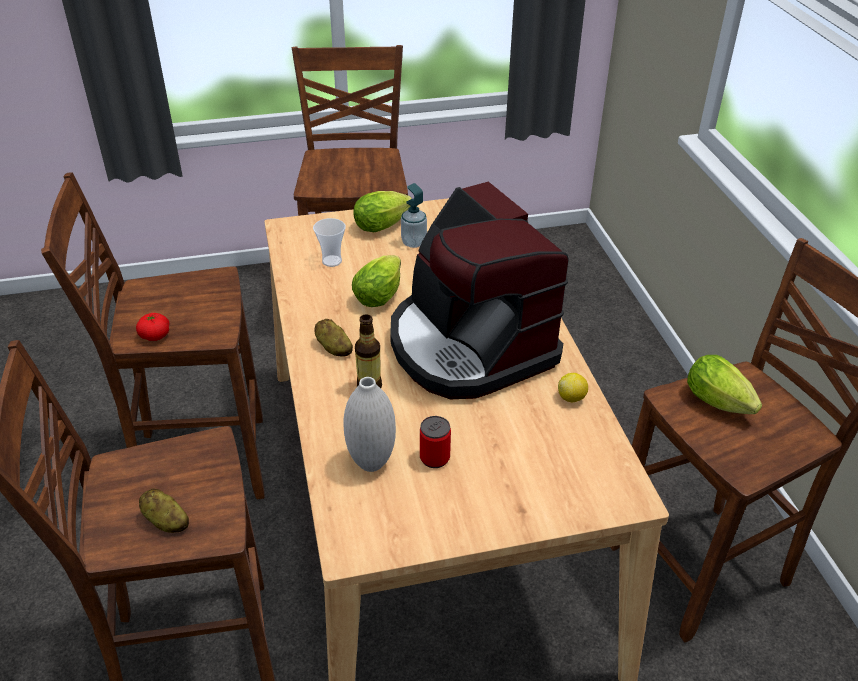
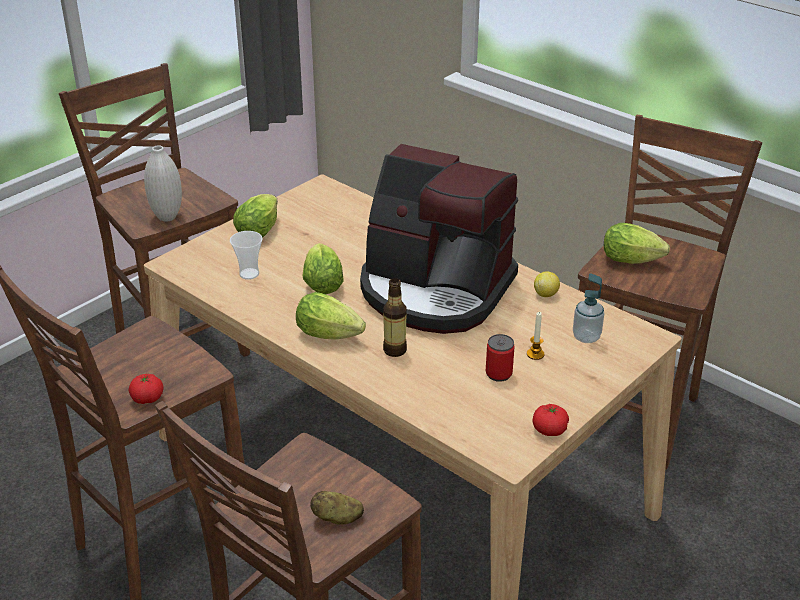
camera: 35 degrees left, 5 degrees down
potato [314,319,353,356] -> lettuce [296,292,366,339]
white vase [344,377,396,472] -> white vase moved to [144,145,182,222]
soap dispenser [401,183,427,248] -> soap dispenser moved to [573,273,604,343]
none -> candle [527,312,544,360]
none -> tomato [533,404,569,436]

